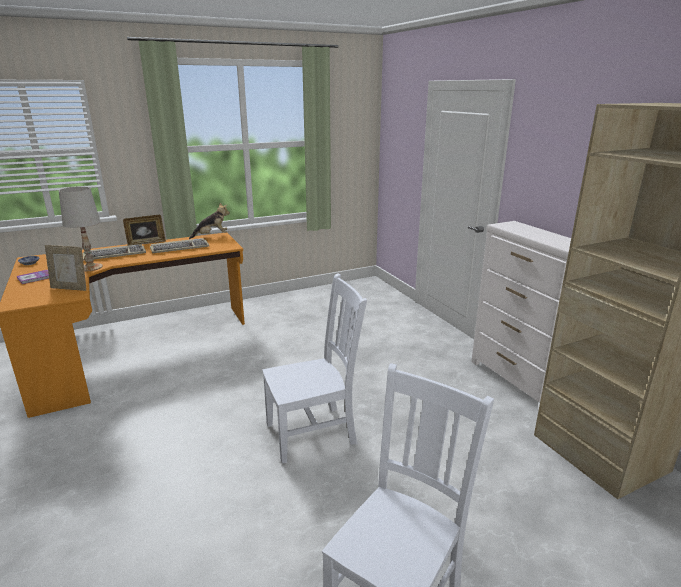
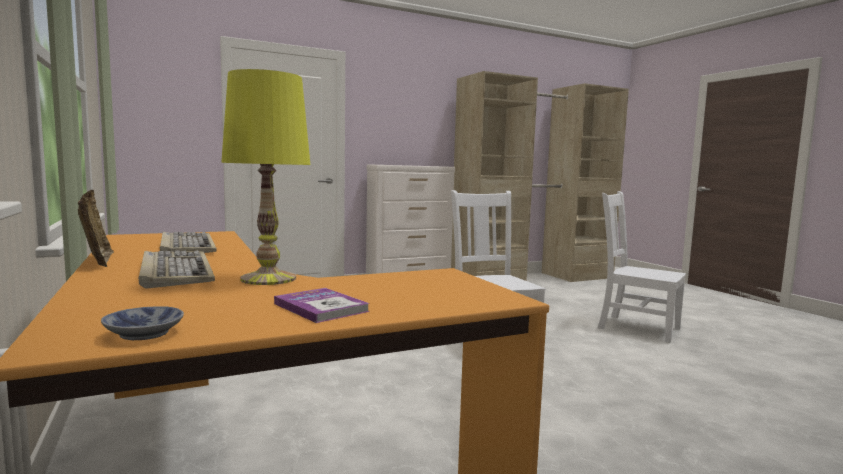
camera: 90 degrees left, 15 degrees down
picture frame [45,245,86,291] -> none
white table lamp [59,187,103,271] -> yellow table lamp [221,69,310,285]
plush toy [189,203,230,239] -> none

